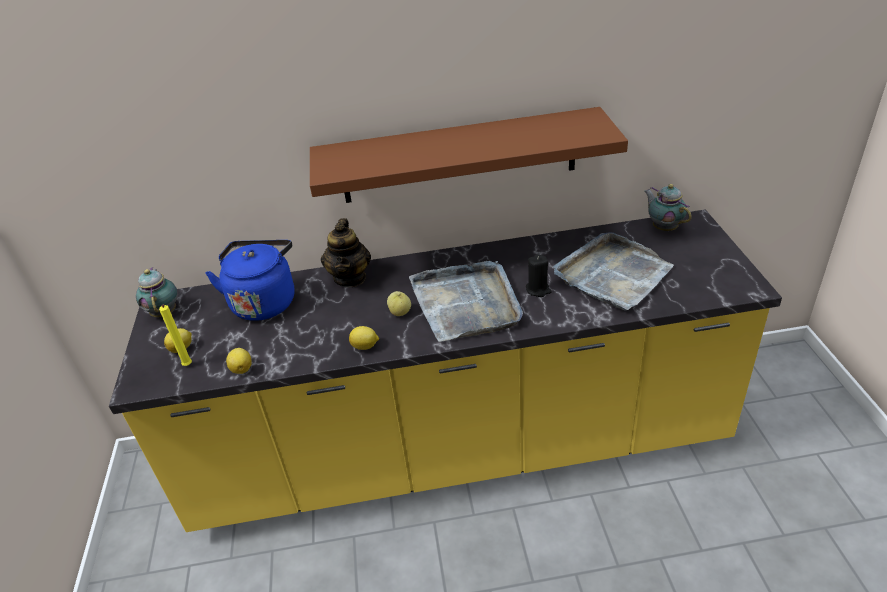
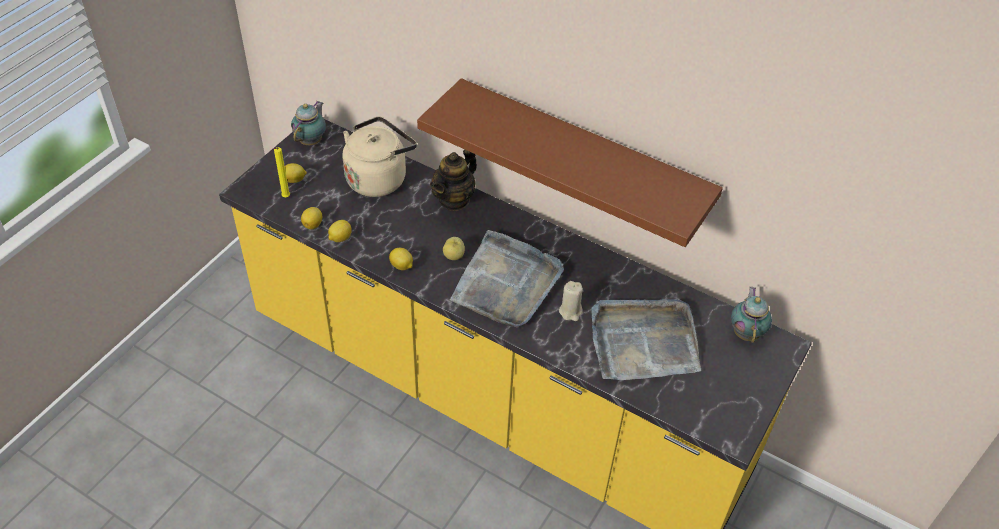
camera: 35 degrees right, 10 degrees up
blue kettle [205,240,294,321] -> beige kettle [343,116,417,197]
black candle [526,255,552,297] -> beige candle [559,281,583,321]
none -> lemon [328,220,352,242]

